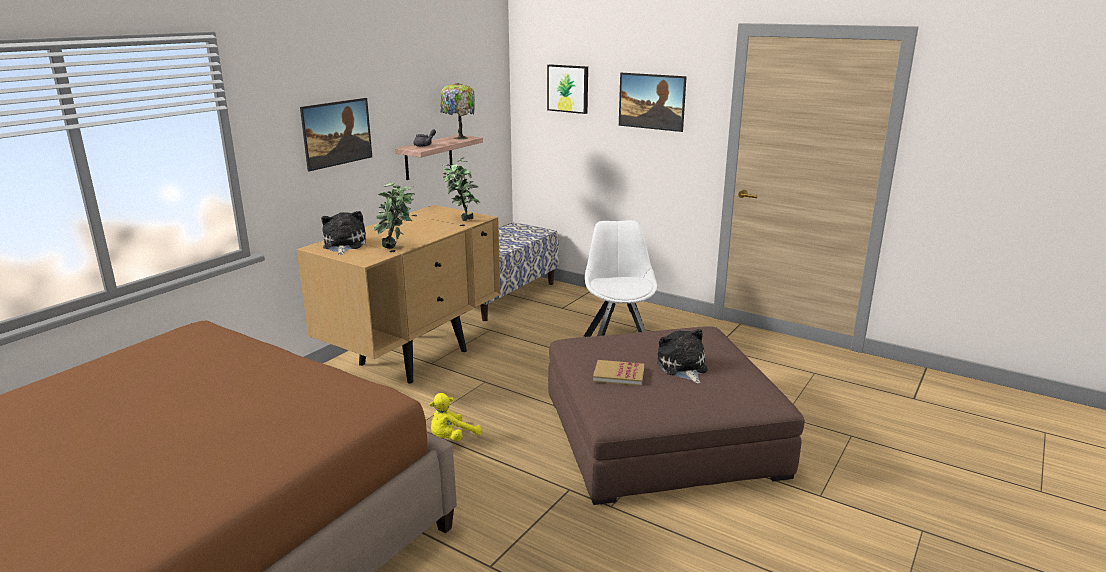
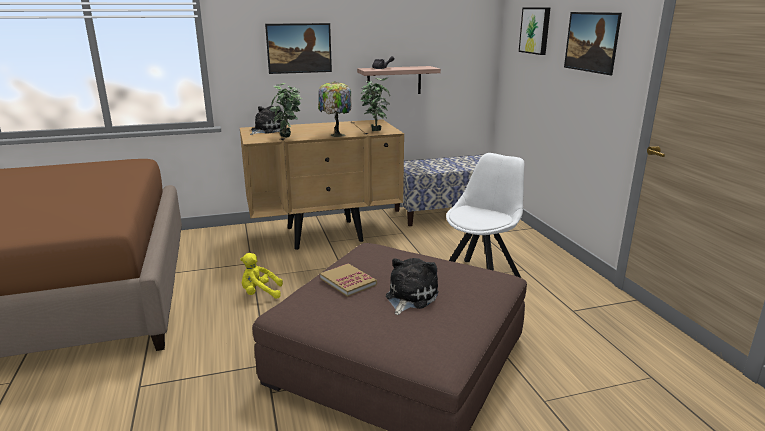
camera: 40 degrees right, 0 degrees up
table lamp [440,83,475,140] -> table lamp moved to [318,81,351,137]

